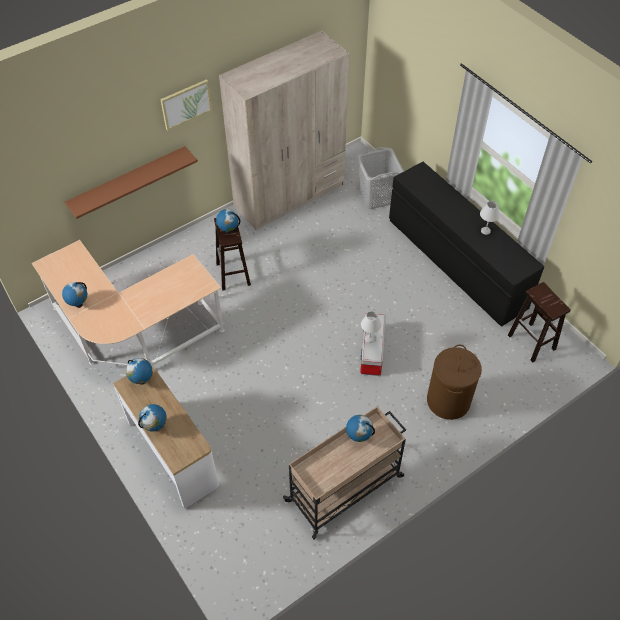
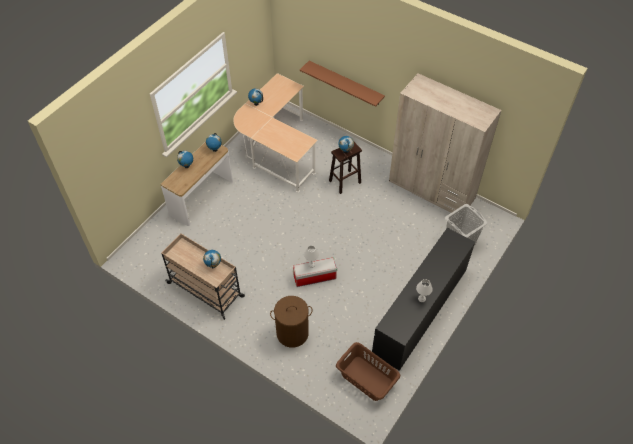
camera: 70 degrees right, 0 degrees up
picture [160,79,212,131] -> none
brown stool [508,282,571,363] -> brown laundry basket [336,342,400,401]

